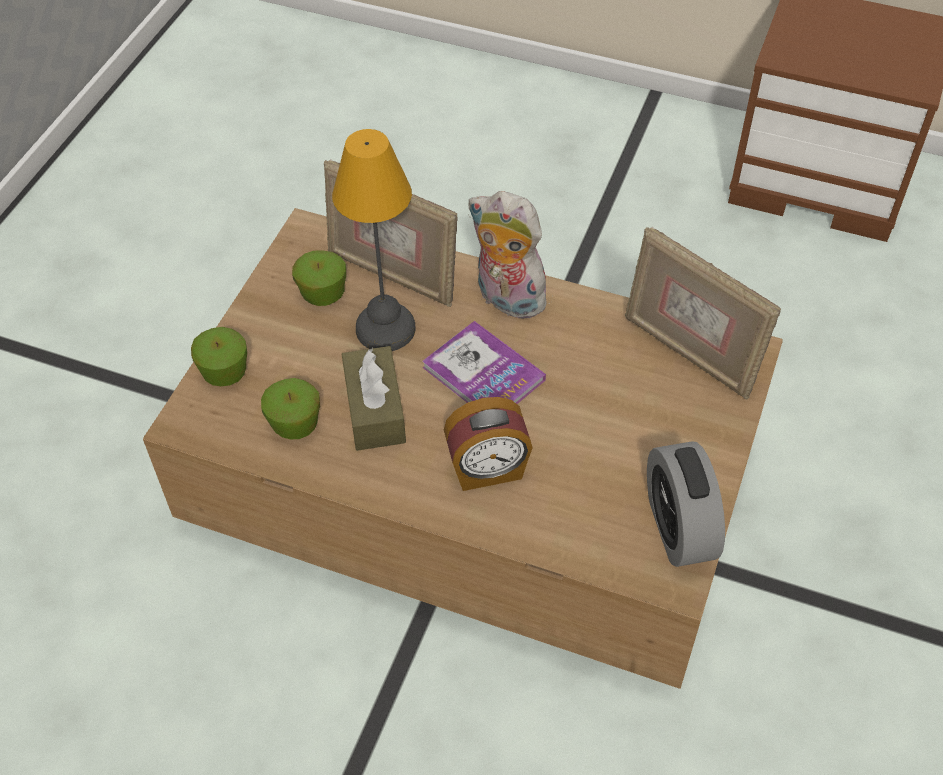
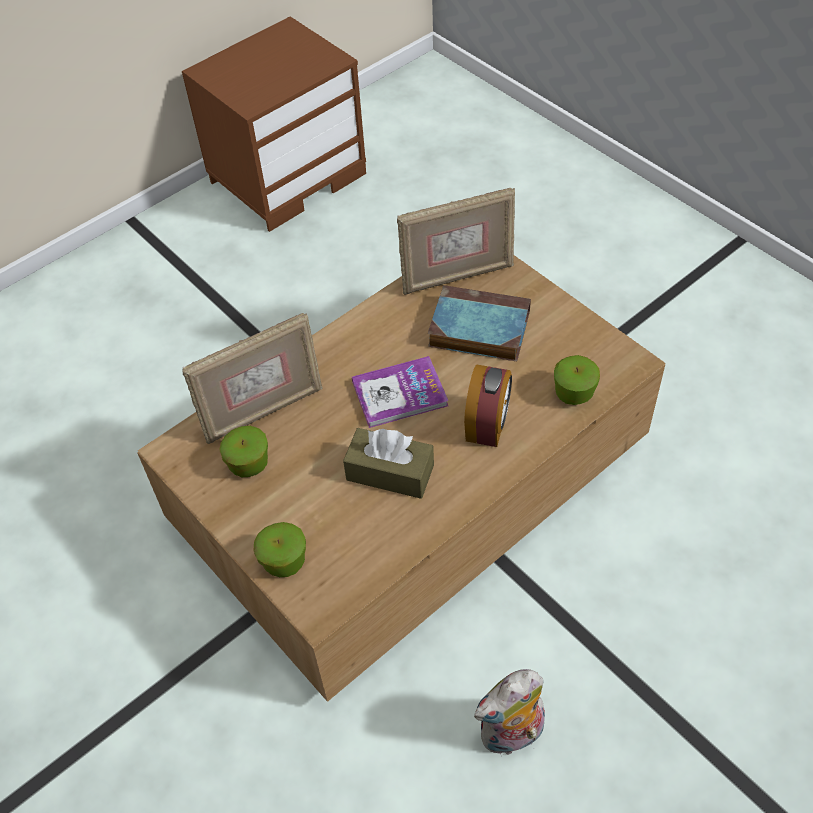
camera: 60 degrees left, 0 degrees up
apple [261,378,320,439] -> apple moved to [554,355,600,405]
table lamp [332,129,416,351] -> none
plush toy [468,191,555,320] -> plush toy moved to [474,669,545,755]
alarm clock [647,441,725,567] -> none
none -> book [428,285,531,361]

